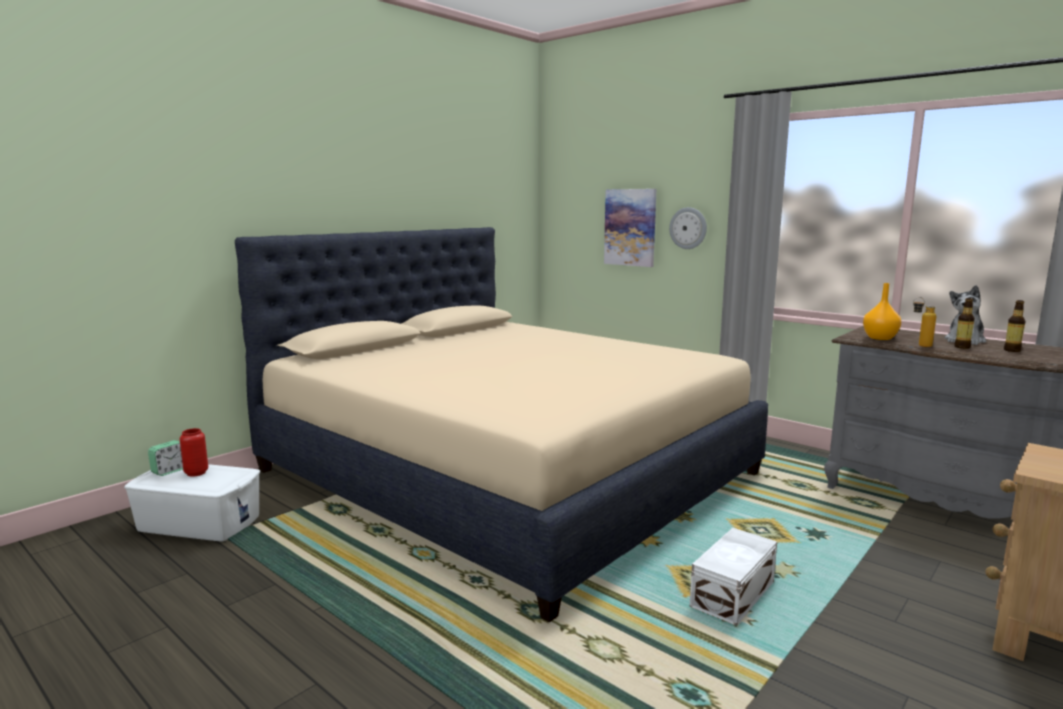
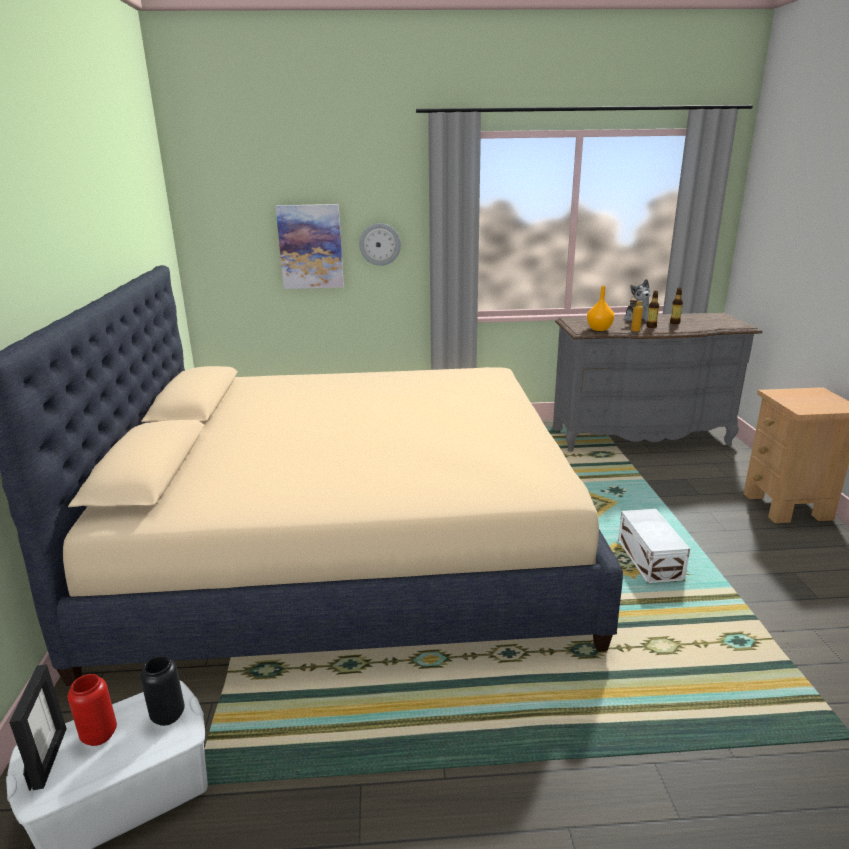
camera: 45 degrees left, 10 degrees up
alarm clock [148,440,183,476] -> picture frame [9,664,67,791]
none -> black vase [140,656,185,726]

